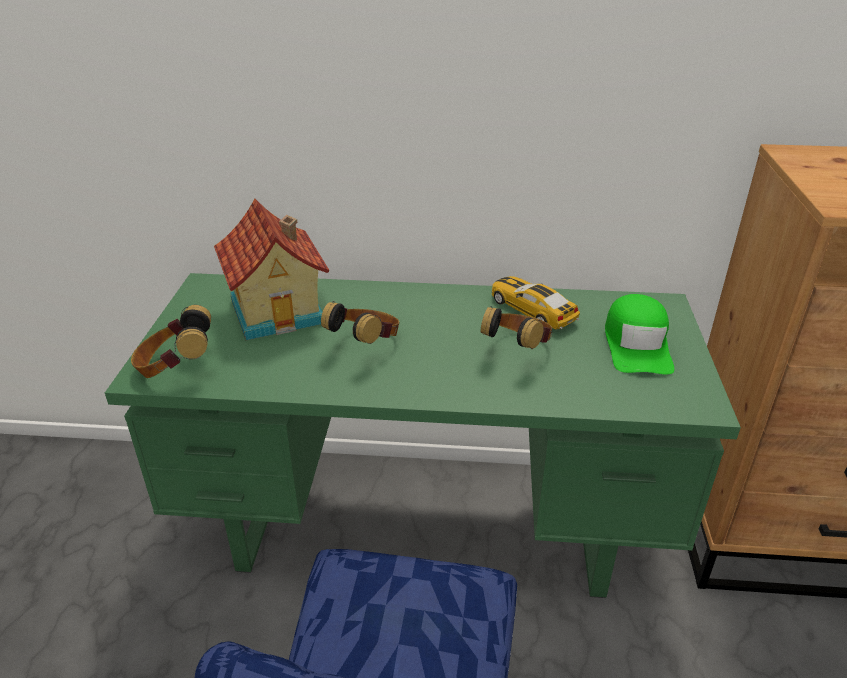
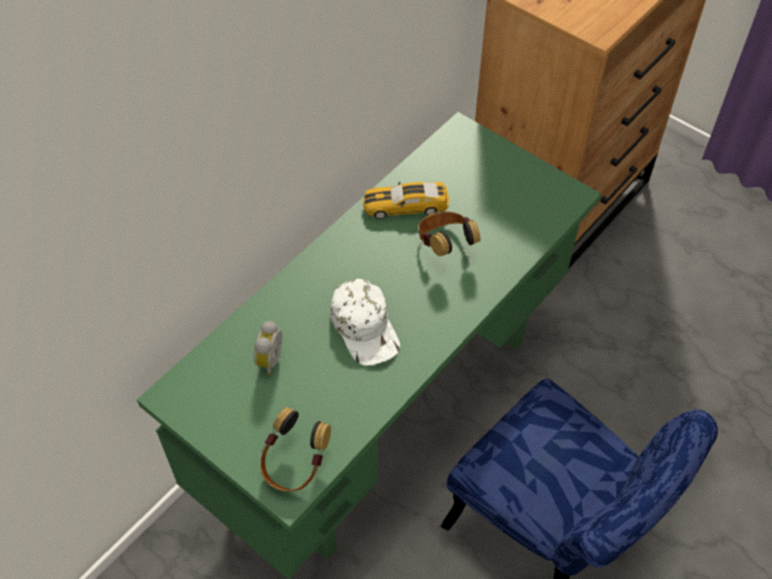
camera: 55 degrees left, 20 degrees up
toy house [214,198,329,340] -> alarm clock [254,321,282,375]
headphones [321,301,399,344] -> white cap [331,279,400,366]
green cap [605,294,674,375] -> none

